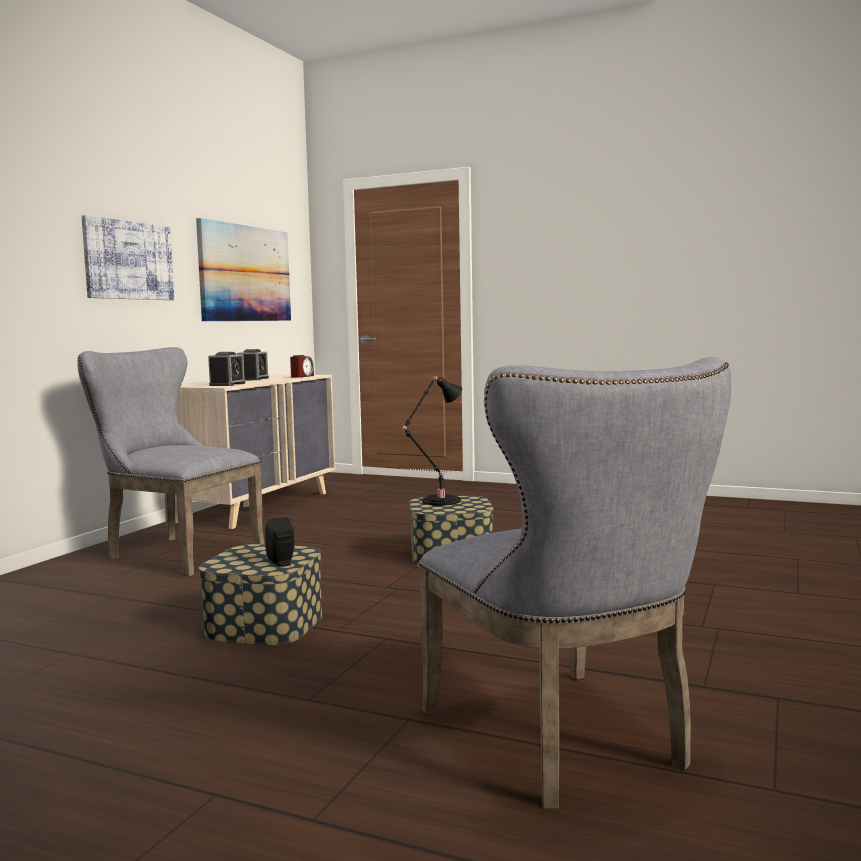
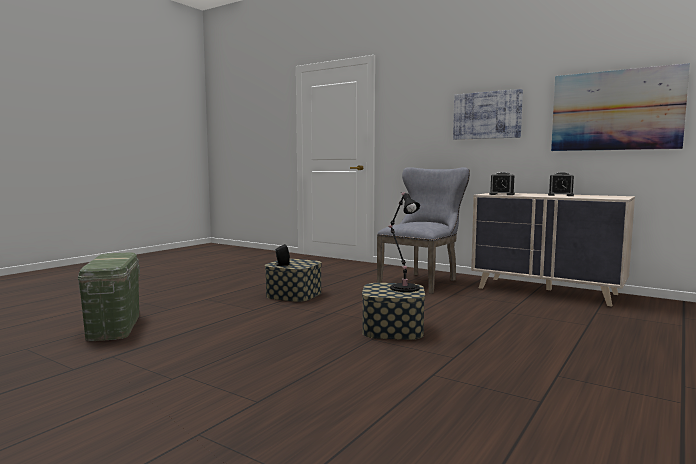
camera: 100 degrees right, 0 degrees up
alarm clock [290,355,314,377] -> none
grey chair [419,357,732,809] -> green storage box [78,253,140,341]

